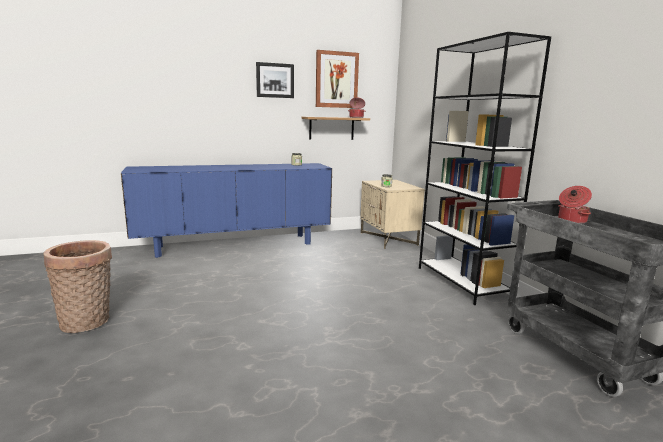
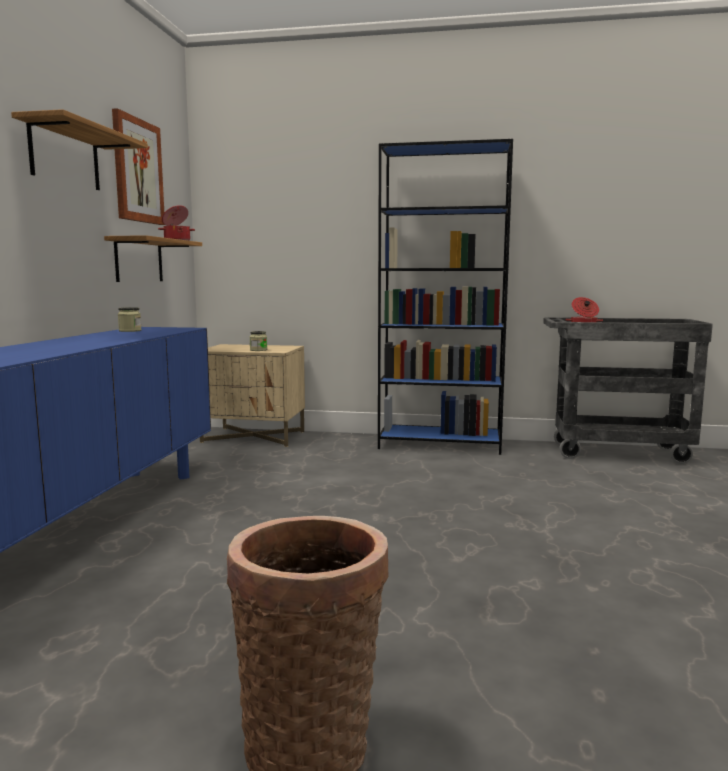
camera: 60 degrees left, 5 degrees down
picture [256,62,294,98] -> shelf [11,109,148,190]
white bookcase [419,32,551,305] -> blue bookcase [378,139,513,455]

